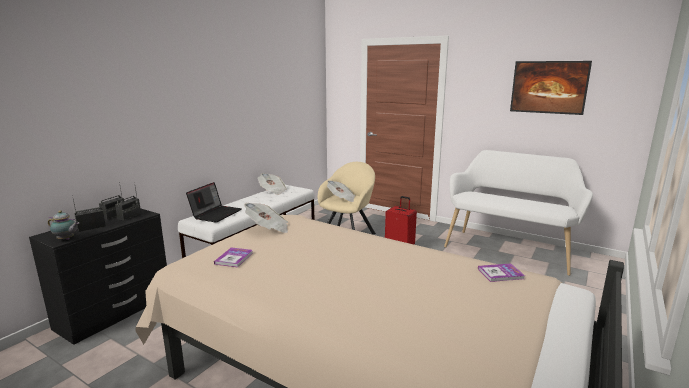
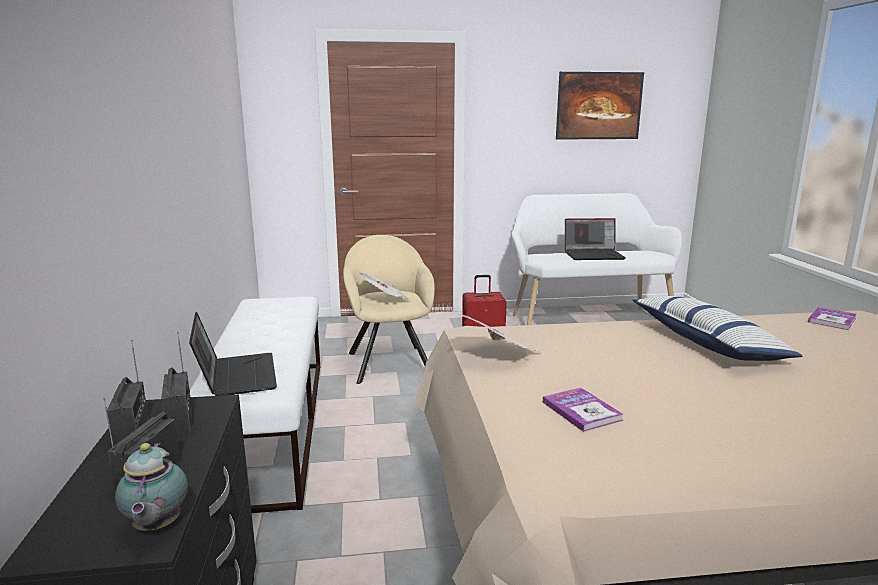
camera: 40 degrees left, 0 degrees up
teapot [48,211,79,240] -> teapot turned 105 degrees clockwise [115,443,188,531]
newspaper [257,173,287,195] -> none
none -> laptop [565,218,626,260]
none -> pillow [632,296,802,361]

